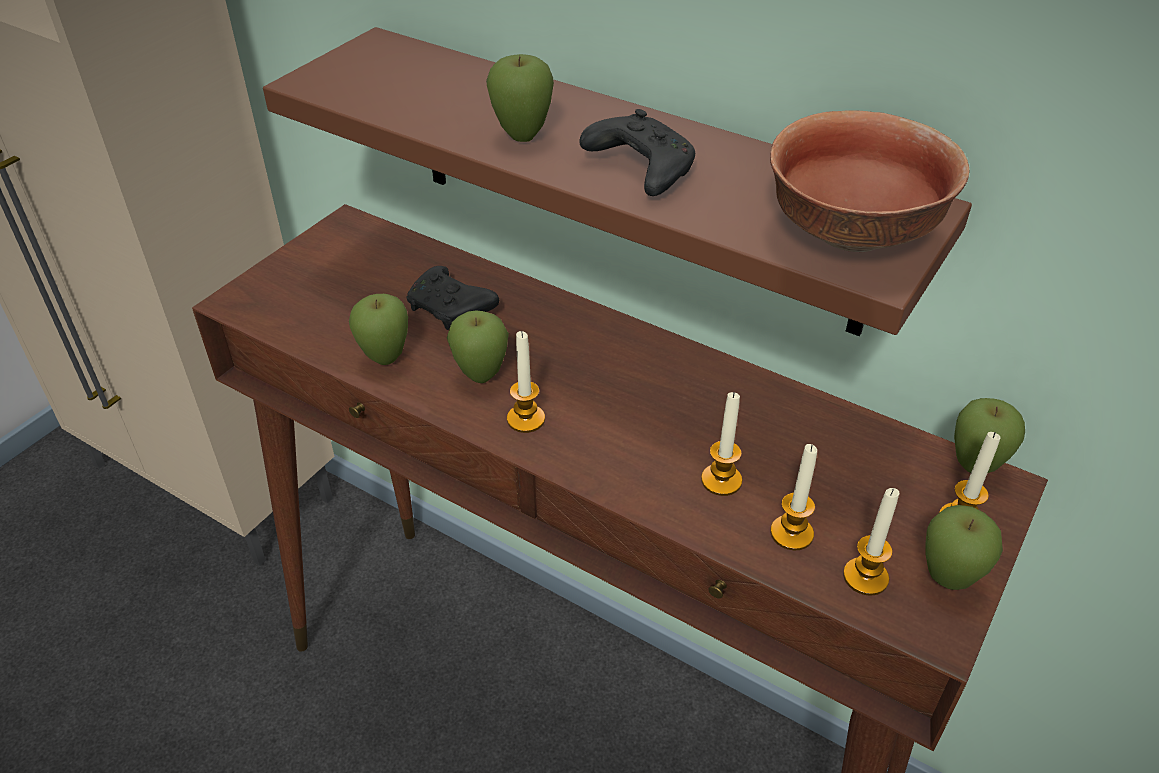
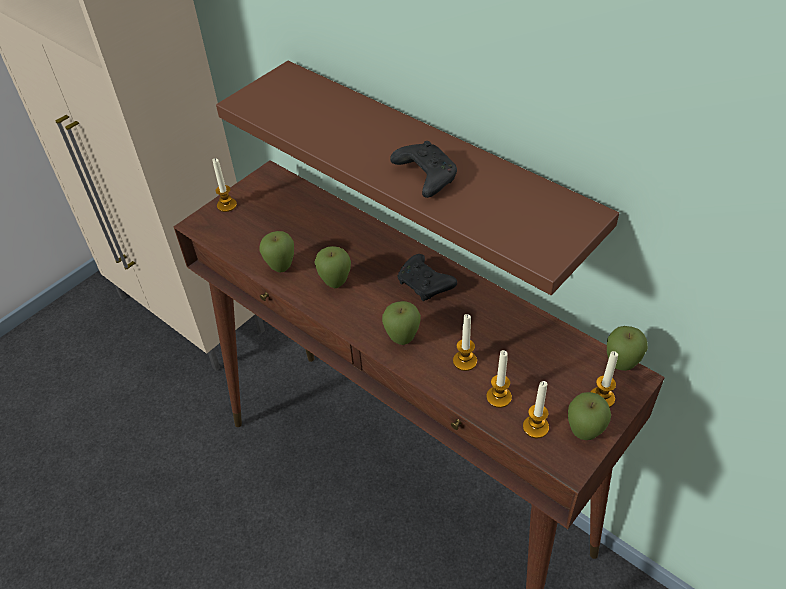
camera: 10 degrees right, 5 degrees up
black game controller [406,266,499,330] -> black game controller moved to [397,254,457,301]
apple [486,54,554,142] -> apple moved to [382,301,421,345]
candle [507,331,545,433] -> candle moved to [212,158,237,212]
bowl [770,110,970,252] -> none

